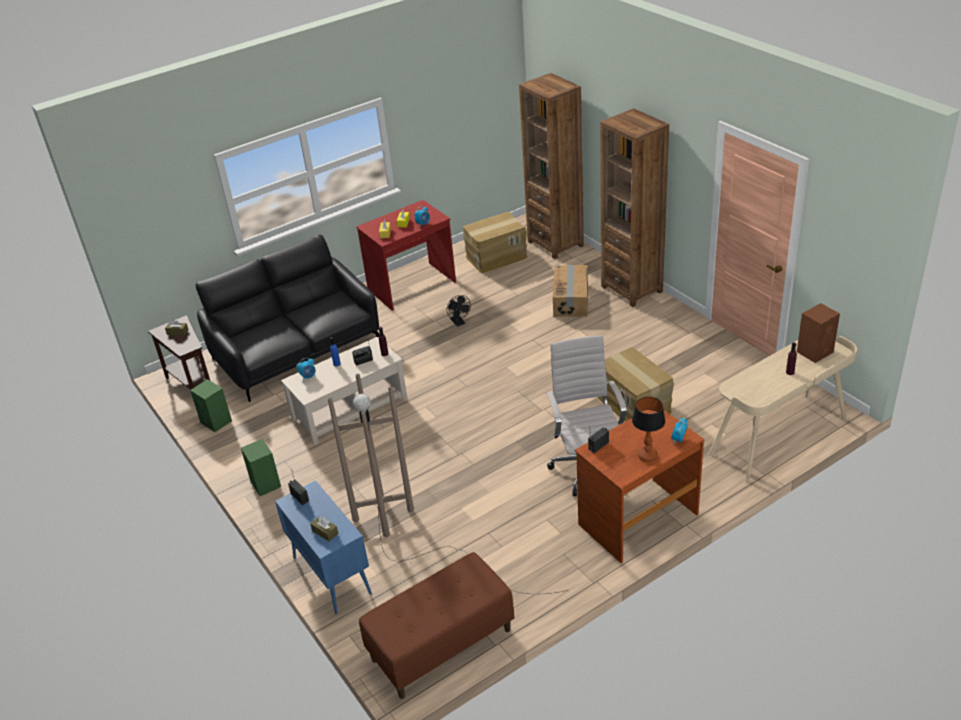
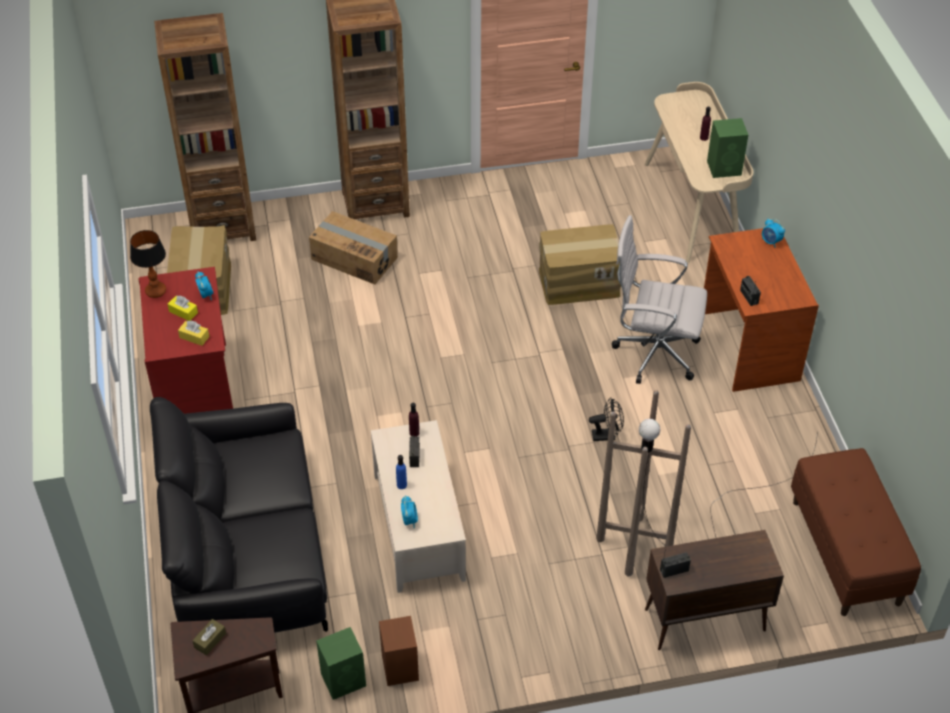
camera: 70 degrees left, 10 degrees up
green speaker [241,439,281,496] -> green speaker moved to [707,118,748,178]
blue cabinet [275,480,372,614] -> brown cabinet [645,530,784,650]
brown tissue box [310,516,338,541] -> none
black fan [447,295,471,327] -> black fan moved to [589,397,624,441]
table lamp [632,397,666,462] -> table lamp moved to [130,230,166,298]
brown speaker [797,303,840,363] -> brown speaker moved to [379,616,419,686]

